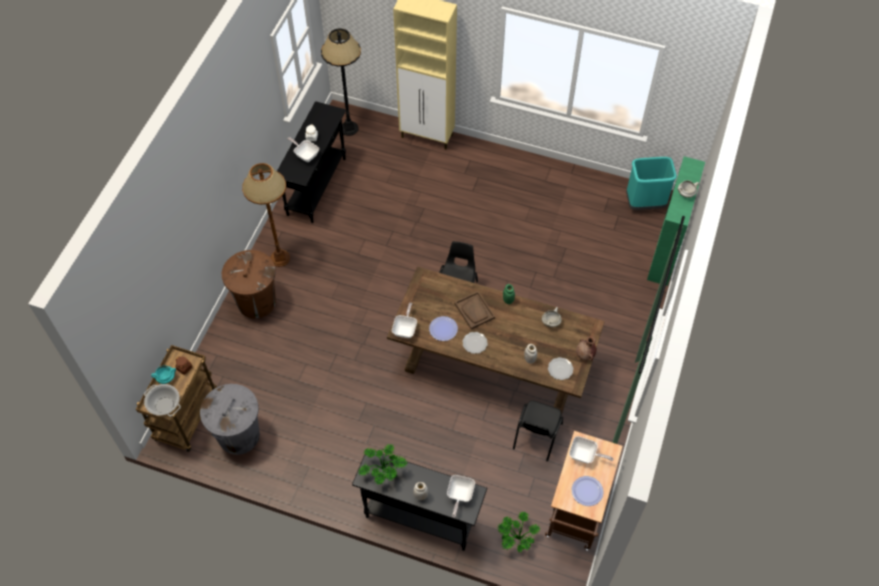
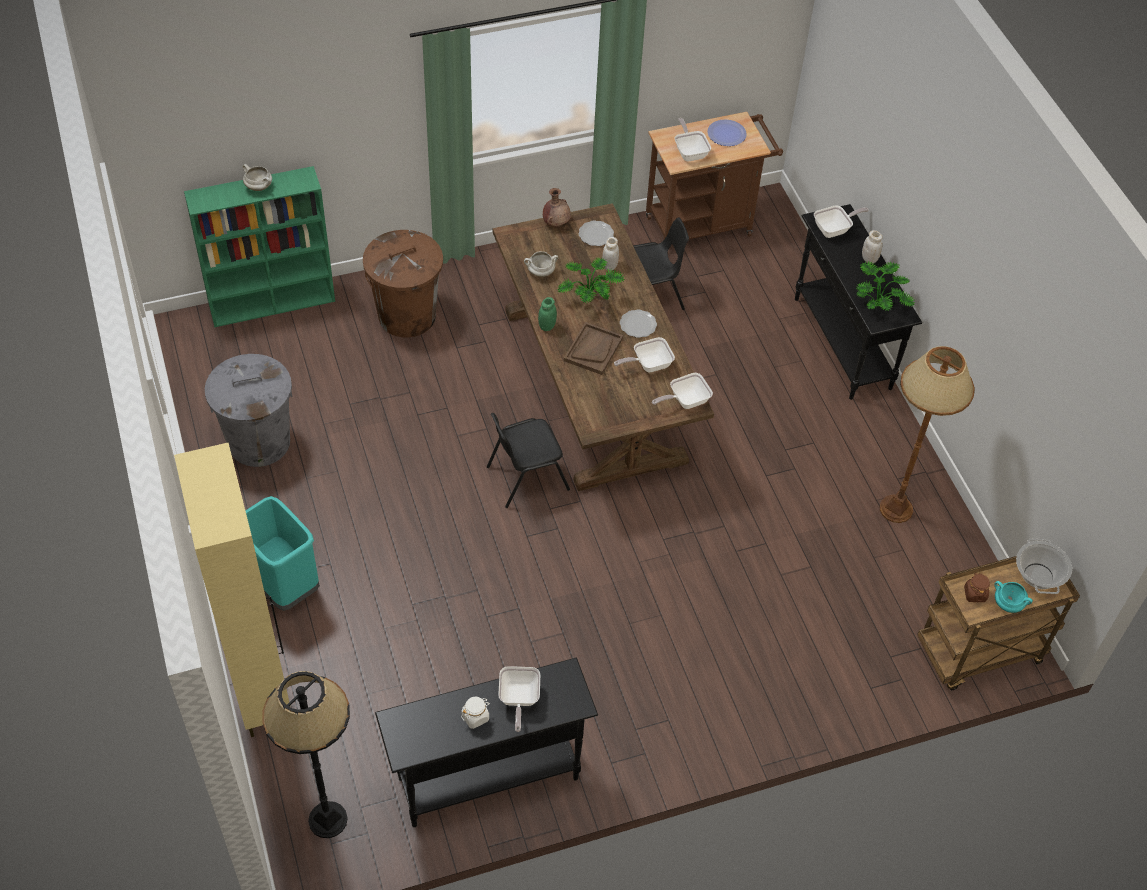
camera: 130 degrees left, 5 degrees down
grey trash can [200,384,260,455] -> grey trash can moved to [205,354,292,467]
brown trash can [222,250,276,319] -> brown trash can moved to [363,230,443,337]
brown floor lamp [242,163,290,267] -> brown floor lamp moved to [880,346,975,523]
plate [429,316,458,341] -> frying pan [614,337,675,373]
potted plant [497,511,540,552] -> potted plant moved to [557,257,625,303]
turquoise trash can [626,157,677,210] -> turquoise trash can moved to [245,496,320,611]

